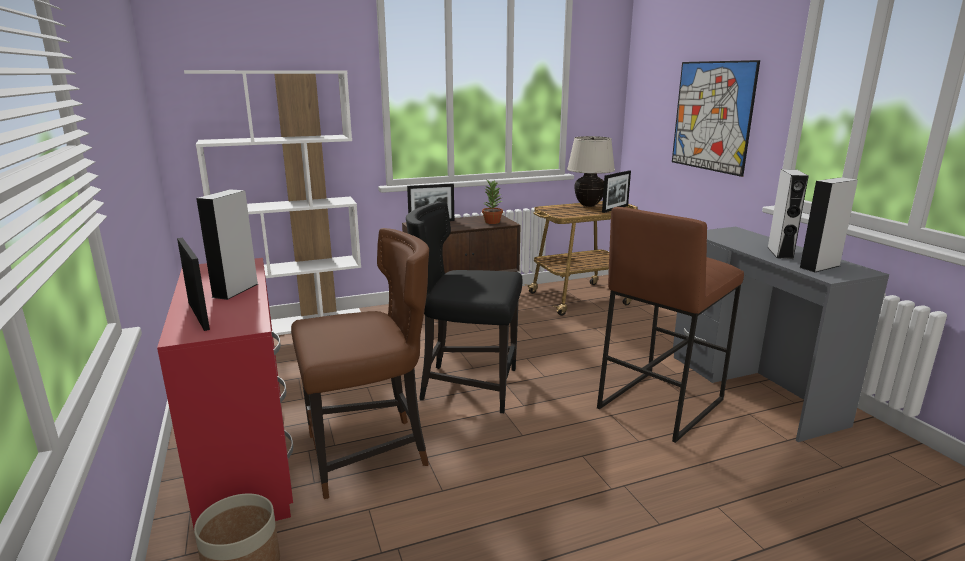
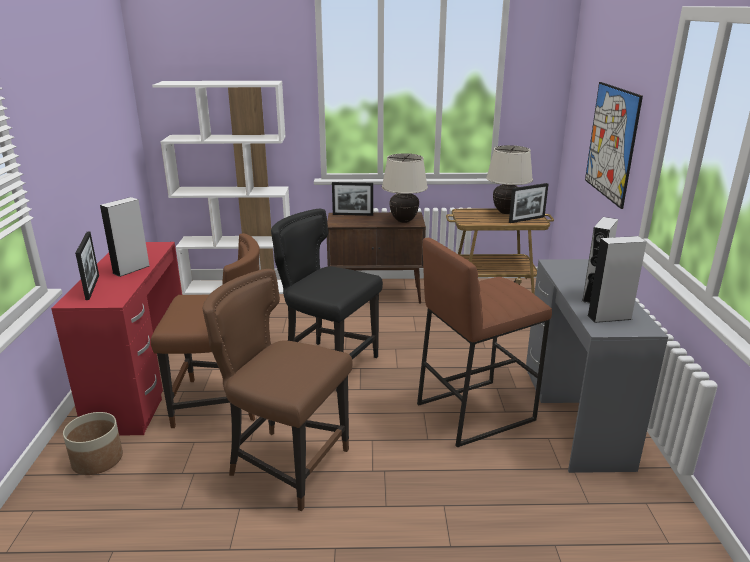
camera: 20 degrees right, 5 degrees up
potted plant [482,179,503,224] -> beige table lamp [382,153,428,223]
none -> brown chair [203,269,353,511]

